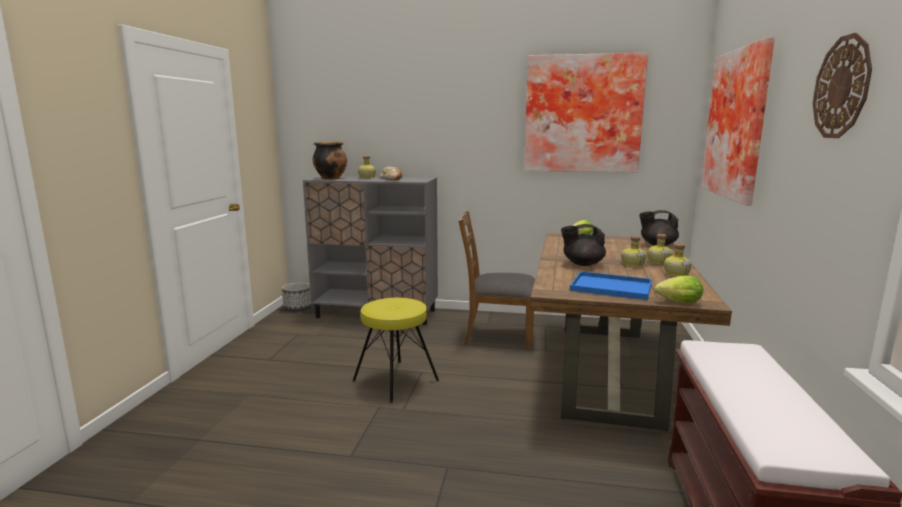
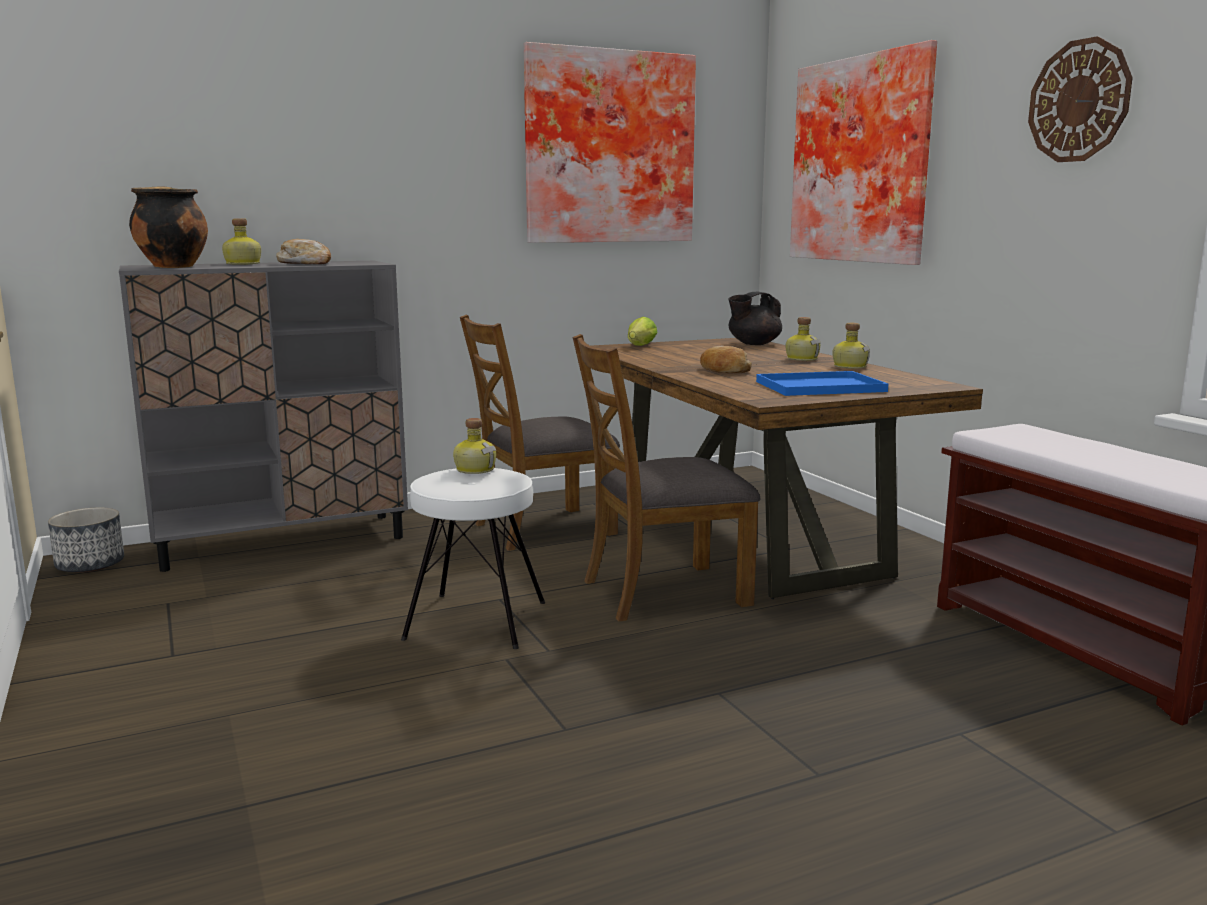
camera: 35 degrees left, 0 degrees up
yellow stool [353,297,439,403] -> white stool [401,468,545,649]
black teapot [561,224,606,266] -> bread [700,346,752,373]
bottle [621,236,647,267] -> bottle moved to [453,418,496,474]
lettuce [654,276,703,303] -> none
none -> brown chair [573,334,761,621]

